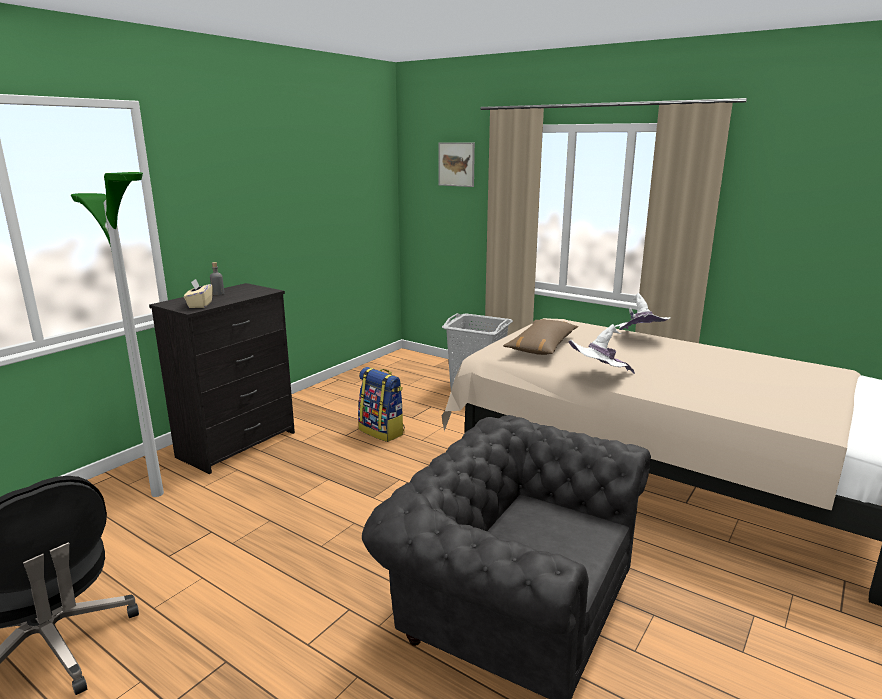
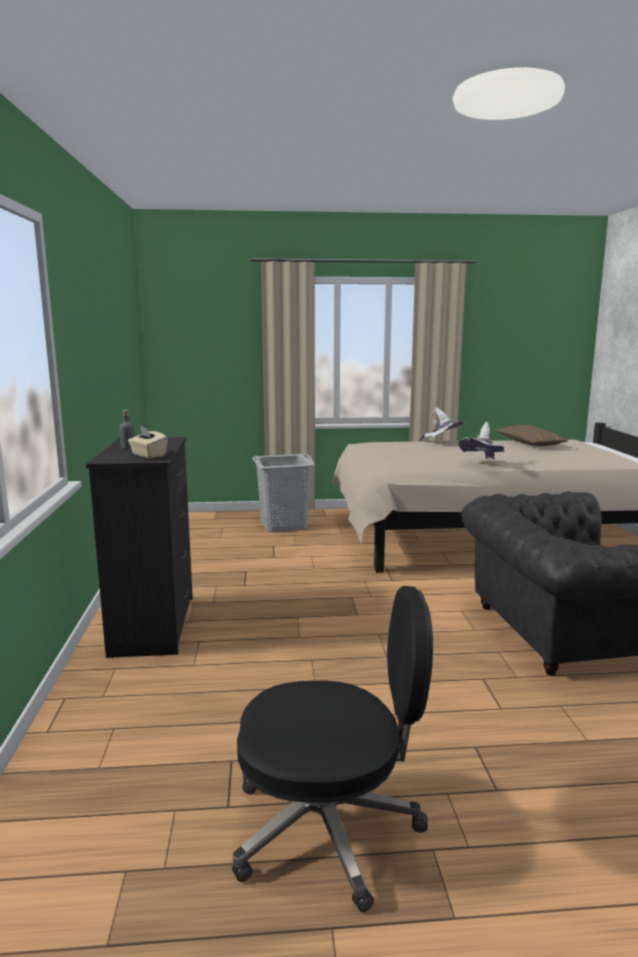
camera: 40 degrees left, 5 degrees down
floor lamp [71,172,164,497] -> none
backpack [358,367,405,442] -> none
picture [438,142,475,187] -> none
brown pillow [503,319,578,355] -> brown pillow moved to [494,425,568,446]

